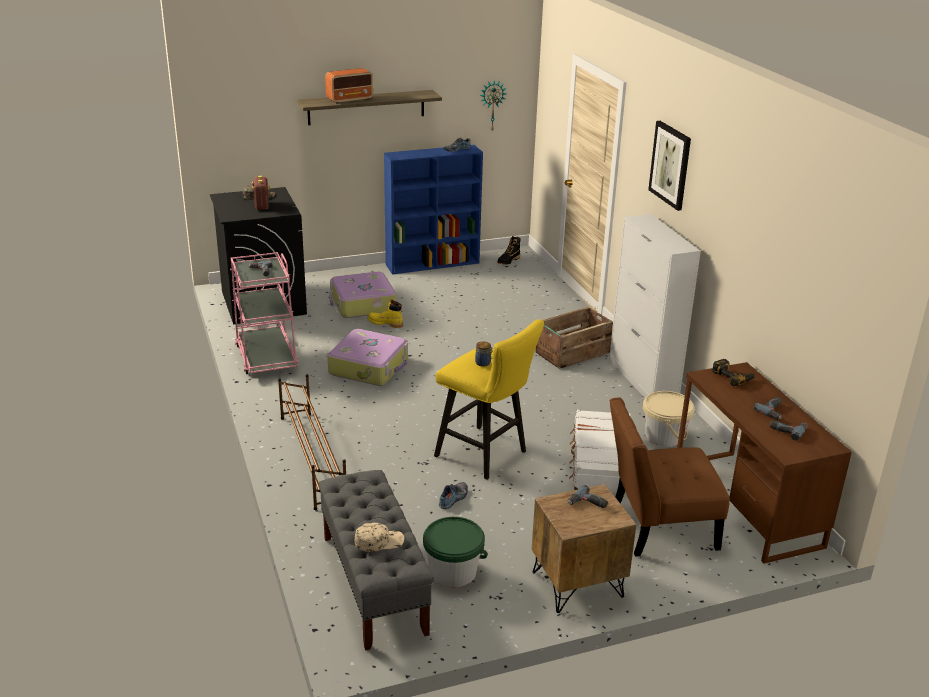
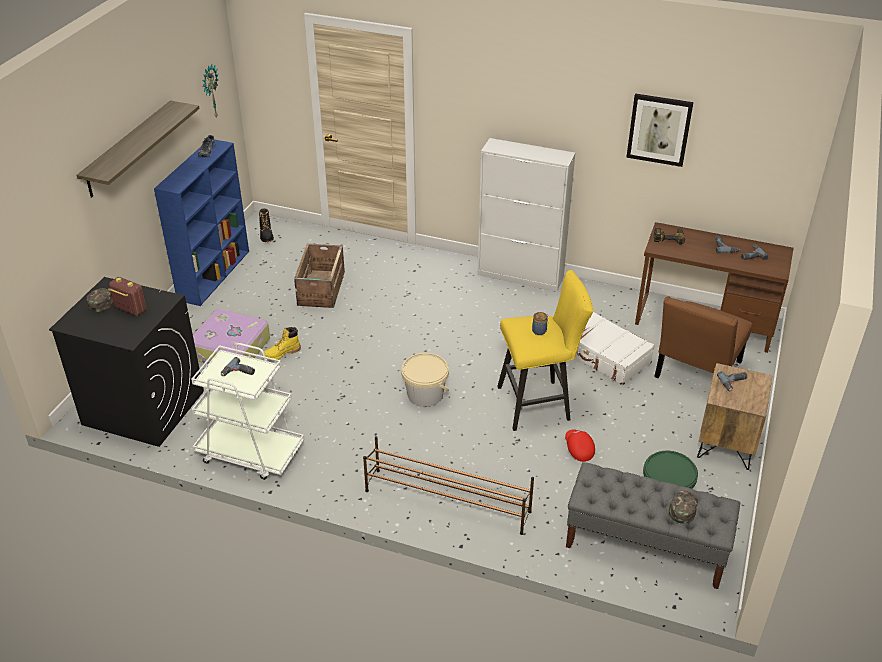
camera: 50 degrees left, 10 degrees up
pink cart [230,252,299,374] -> white cart [191,343,304,480]
radio [325,68,373,104] -> none
suitcase [327,329,408,386] -> none
beige cap [355,523,404,552] -> green cap [669,491,698,524]
shoe [439,482,468,509] -> red cap [565,429,595,462]
crate [536,307,613,369] -> crate moved to [294,244,345,308]
beige bucket [643,391,695,447] -> beige bucket moved to [401,353,449,407]
picture [648,121,691,211] -> picture moved to [626,93,694,167]

